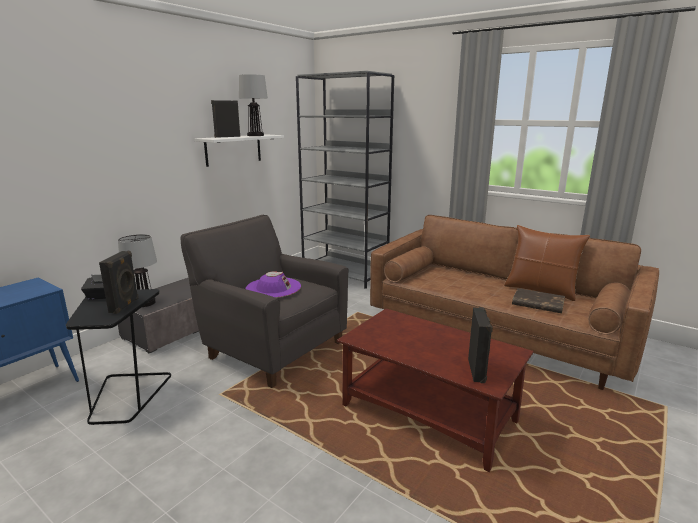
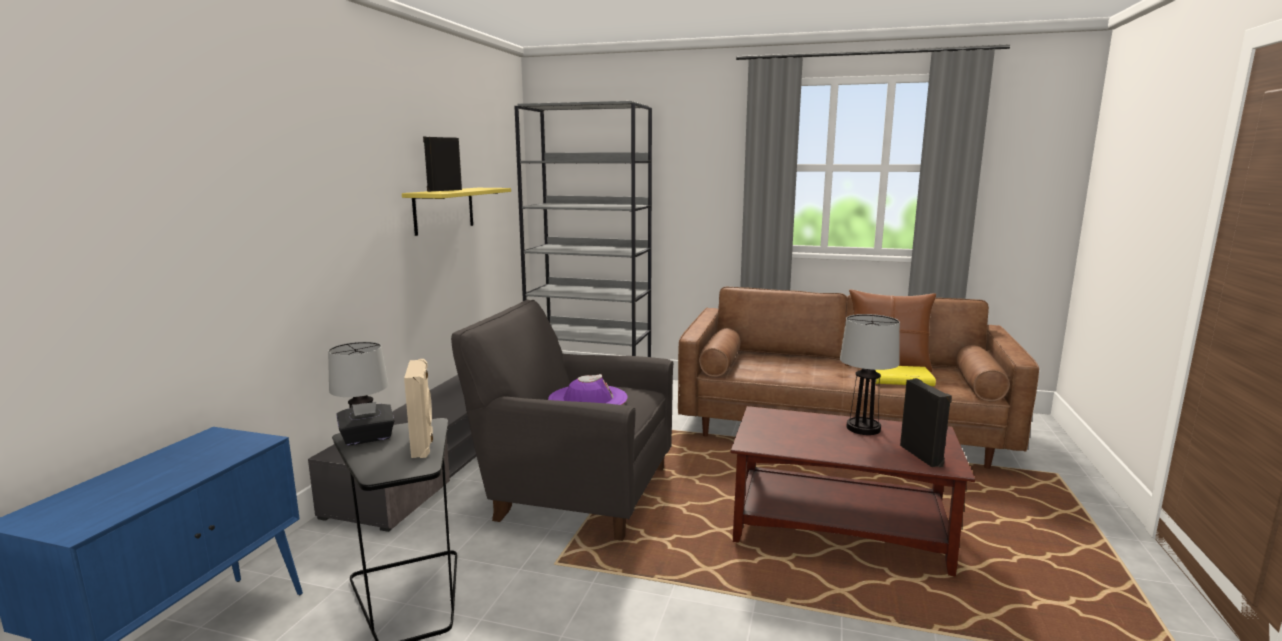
camera: 20 degrees left, 5 degrees down
black speaker [99,251,139,314] -> beige speaker [404,359,433,458]
white shelf [195,134,284,167] -> yellow shelf [402,188,511,236]
table lamp [239,74,268,136] -> table lamp moved to [840,314,900,435]
brown book [512,288,565,313] -> yellow book [875,366,936,386]

